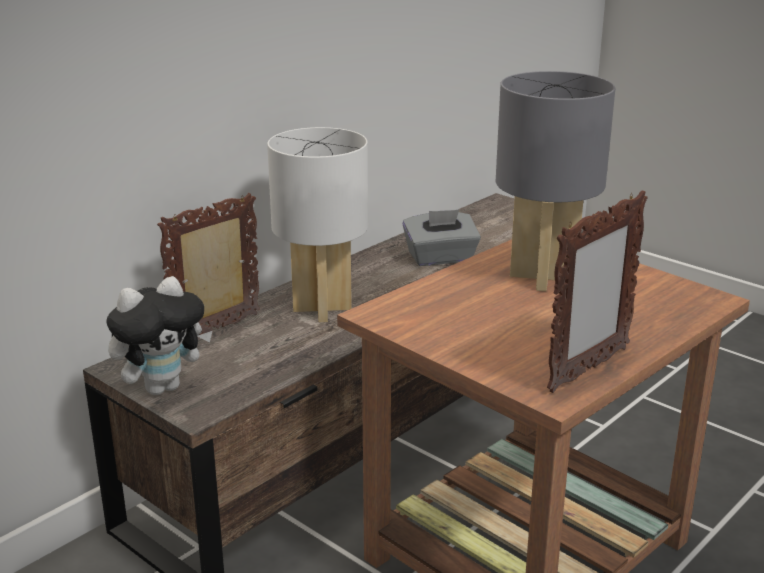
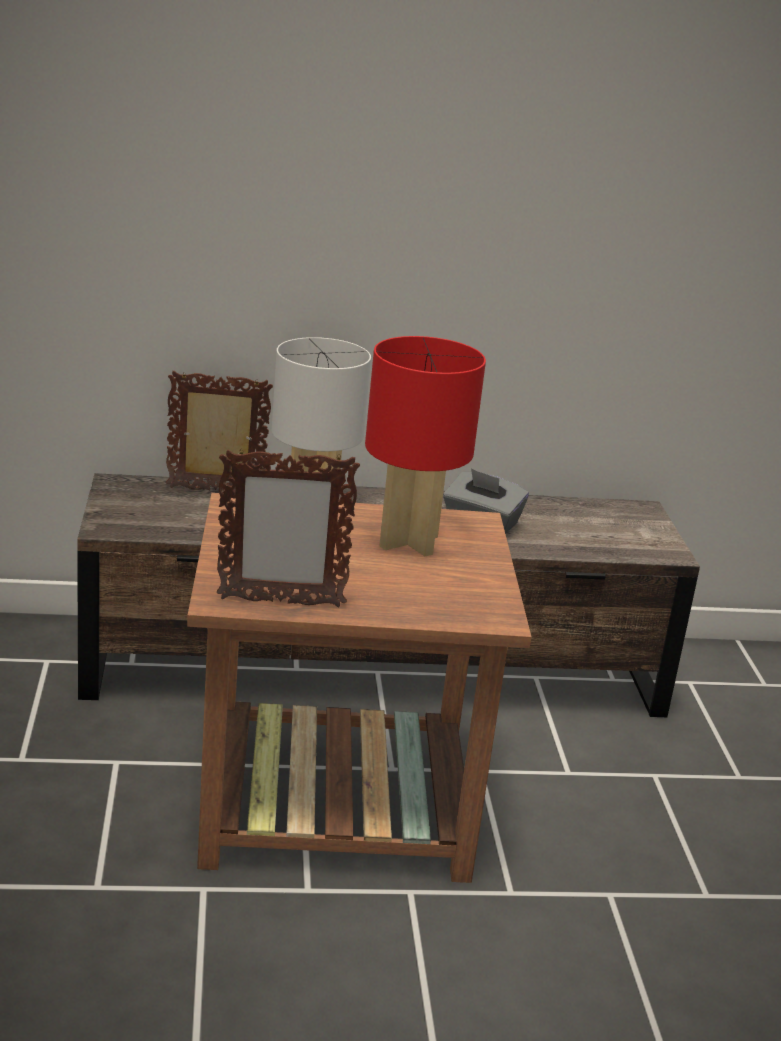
camera: 40 degrees right, 0 degrees up
plush toy [106,276,212,395] -> none
grey table lamp [496,71,616,291] -> red table lamp [365,336,486,556]

